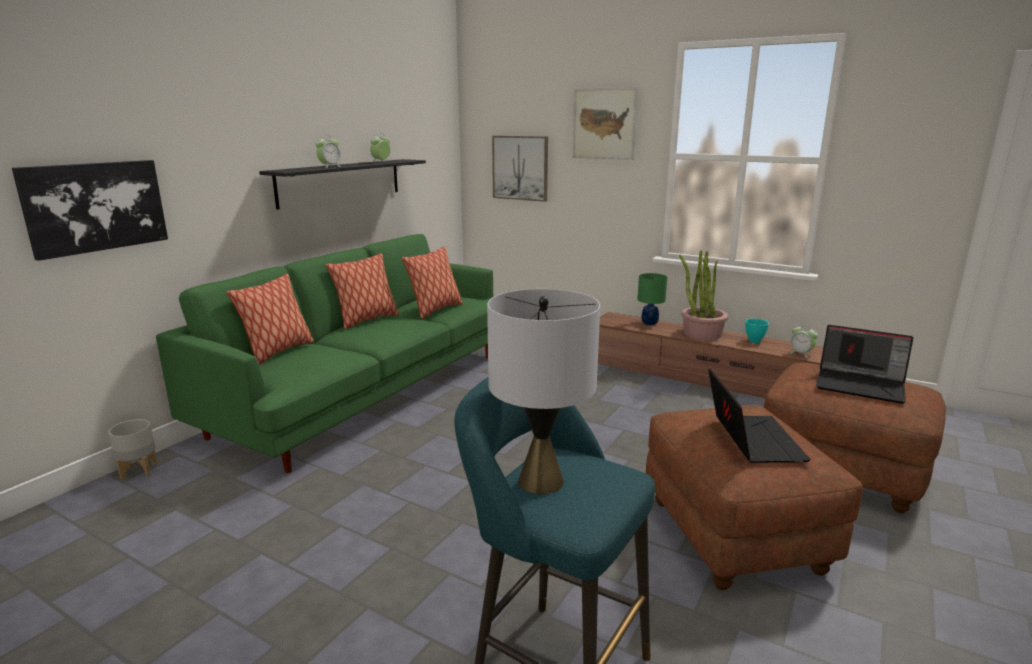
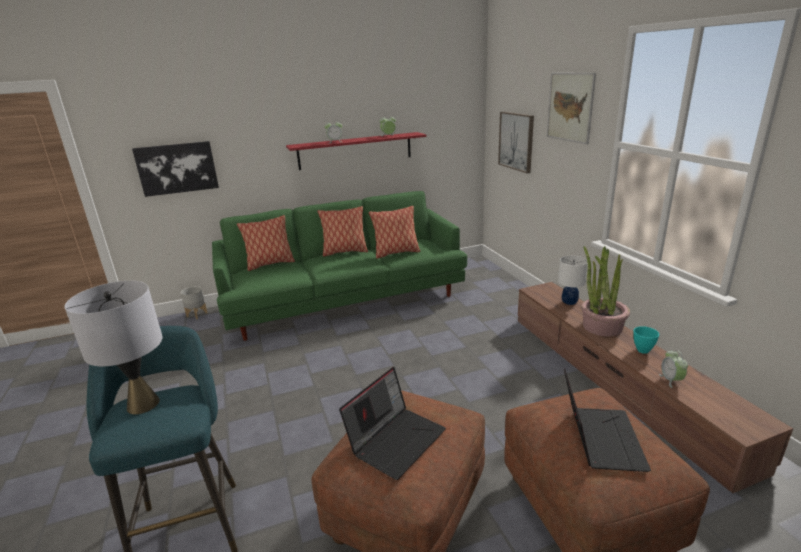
camera: 40 degrees right, 5 degrees up
black shelf [259,159,426,210] -> red shelf [286,132,427,170]
green table lamp [637,273,667,325] -> white table lamp [558,256,588,305]
laptop [816,325,913,404] -> laptop turned 150 degrees counterclockwise [564,369,651,472]

